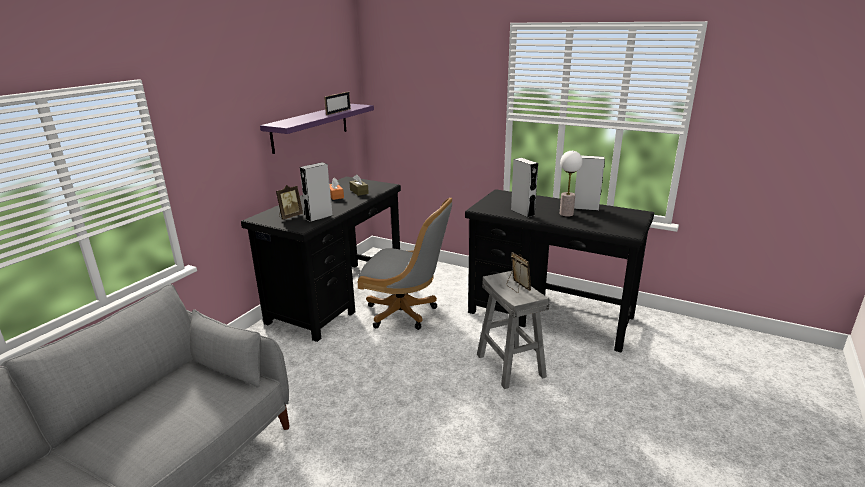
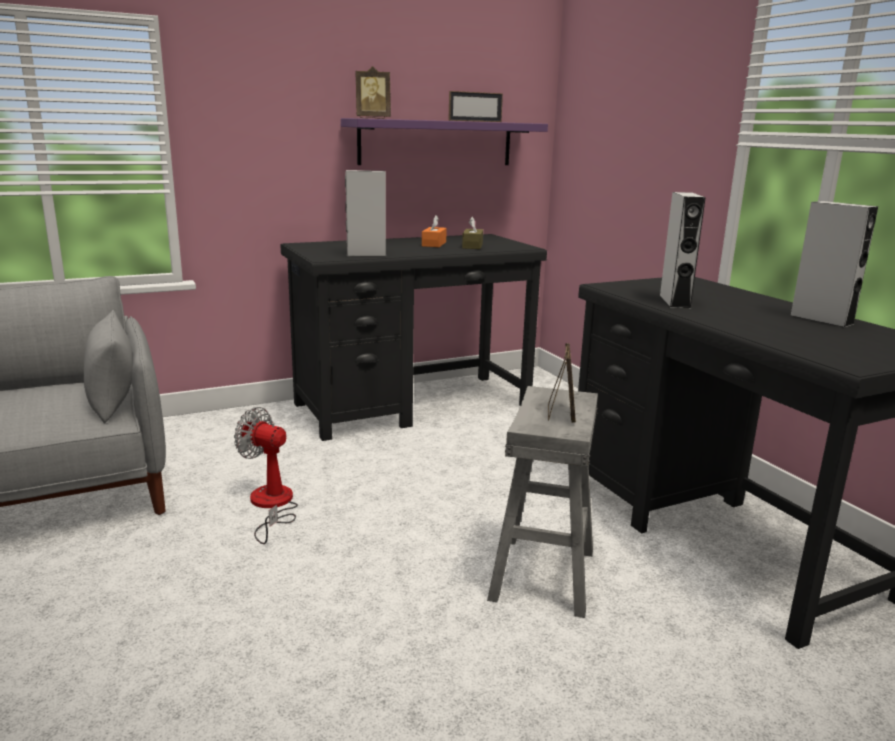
camera: 35 degrees right, 5 degrees down
picture frame [276,185,303,220] -> picture frame moved to [356,66,391,119]
grey office chair [358,198,452,330] -> none
table lamp [560,151,582,217] -> none
none -> fan [234,407,298,544]

